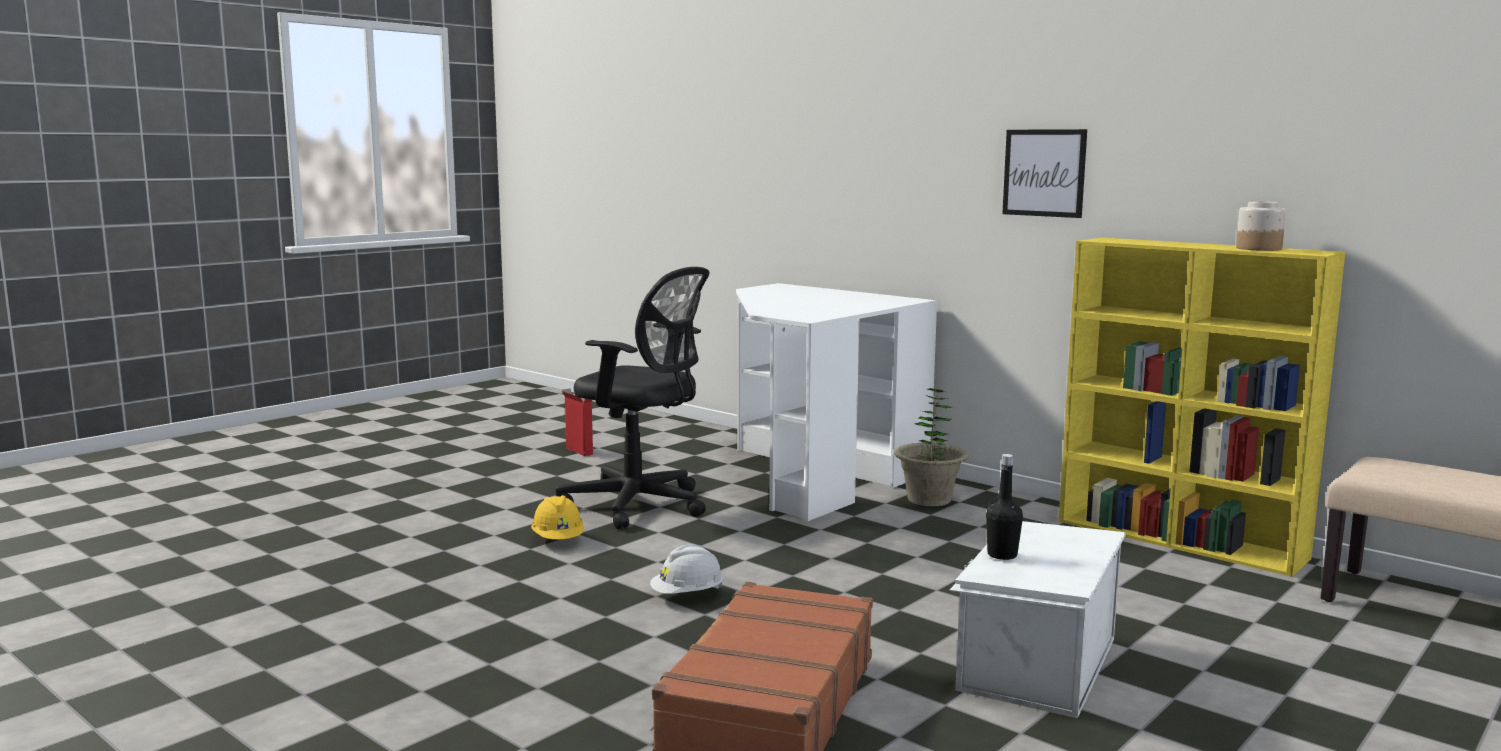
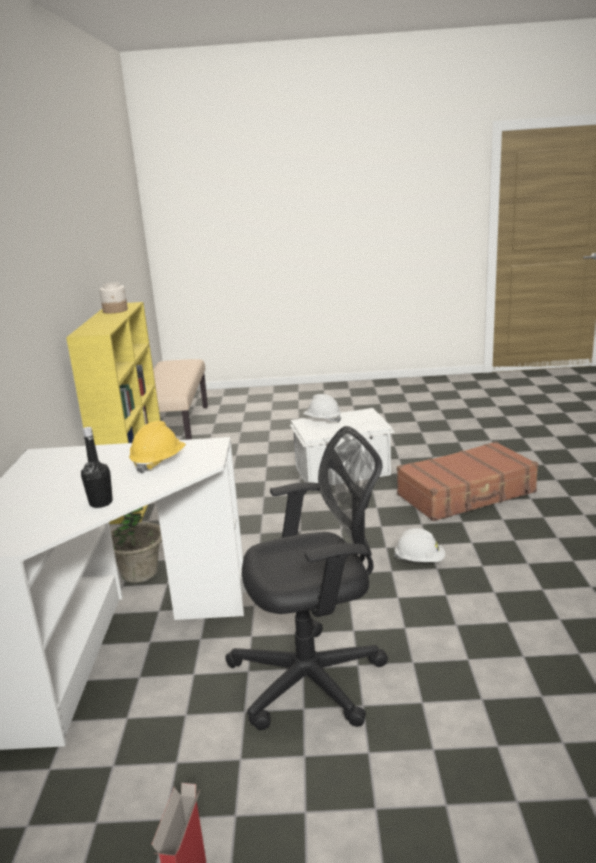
camera: 130 degrees left, 10 degrees up
yellow hard hat [531,495,584,540] -> yellow hard hat moved to [129,421,186,474]
black office chair [555,267,710,529] -> black office chair turned 90 degrees clockwise [225,426,388,730]
black bottle [986,454,1023,560] -> black bottle moved to [81,427,113,508]
picture [1002,129,1087,218] -> none
none -> white hard hat [303,394,341,423]

